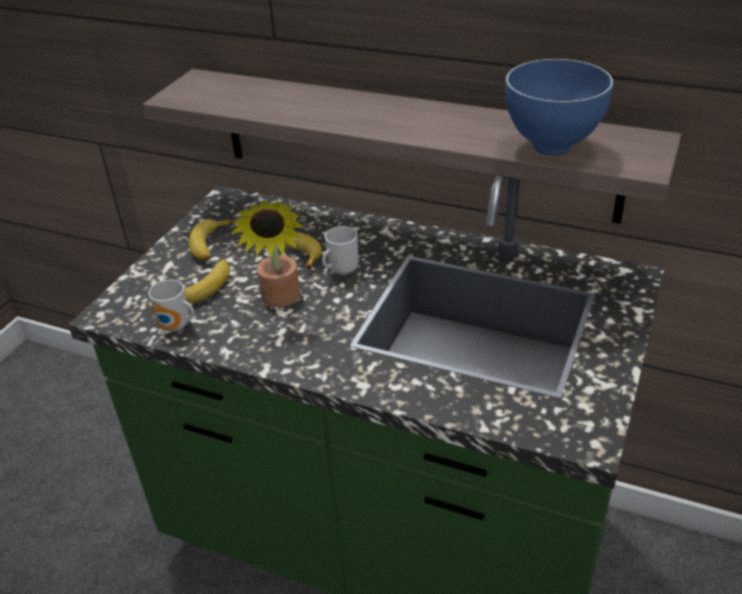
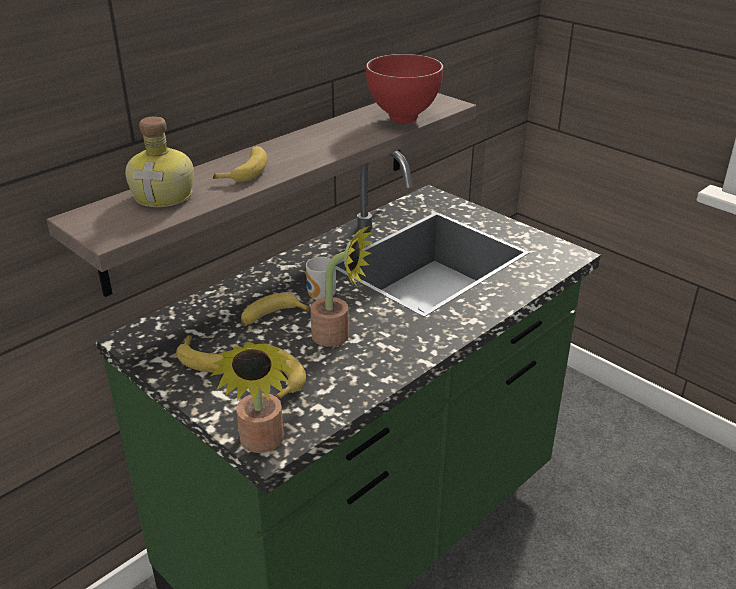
camera: 70 degrees left, 5 degrees down
mug [148,279,195,332] -> none
blue bowl [505,59,614,156] -> red bowl [366,54,443,123]
none -> bottle [125,116,194,207]
none -> potted plant [211,342,293,453]
none -> banana [213,146,267,182]

